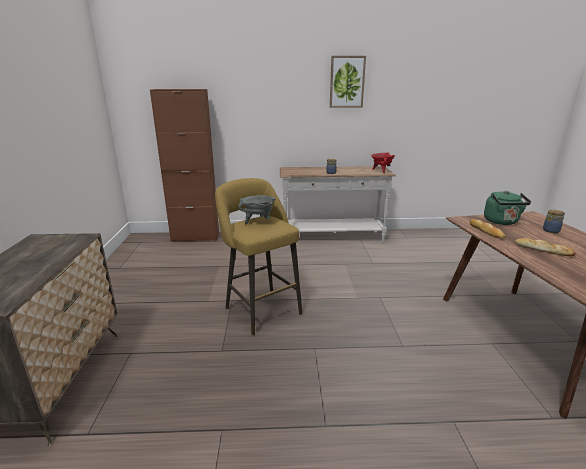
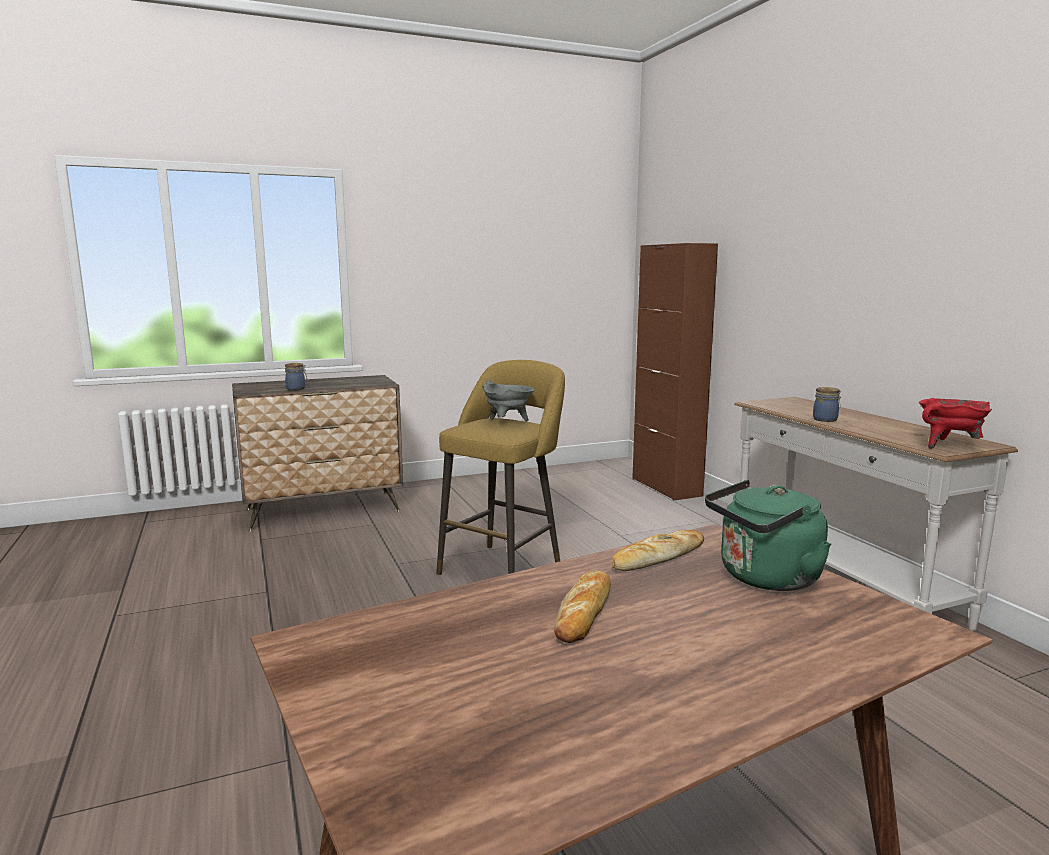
camera: 70 degrees right, 10 degrees down
picture [330,56,366,108] -> none
jar [543,210,565,233] -> jar moved to [285,363,307,390]

